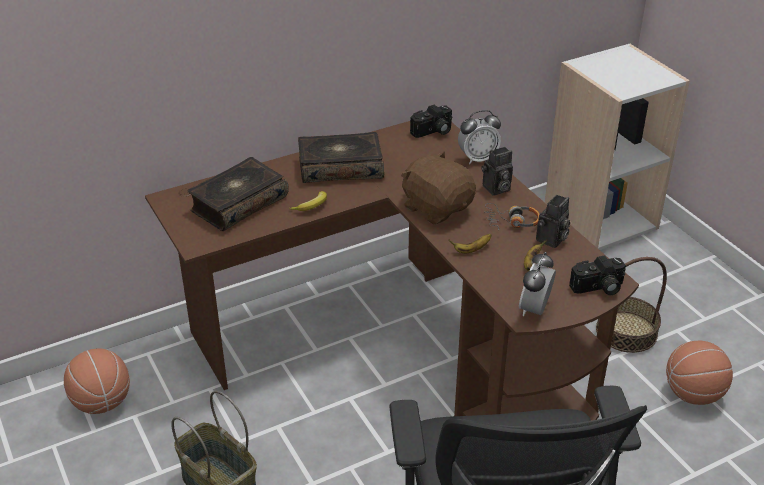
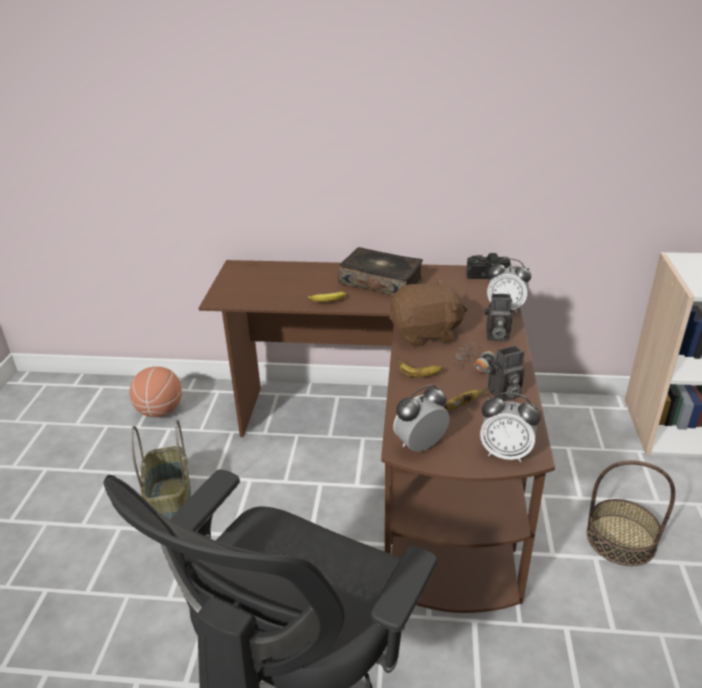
camera: 35 degrees right, 5 degrees down
book [187,157,289,231] -> none
brown plush toy [401,151,476,225] -> brown plush toy turned 90 degrees clockwise [390,279,468,347]
camera [569,255,626,295] -> alarm clock [480,392,541,462]
basketball [666,341,733,405] -> none

